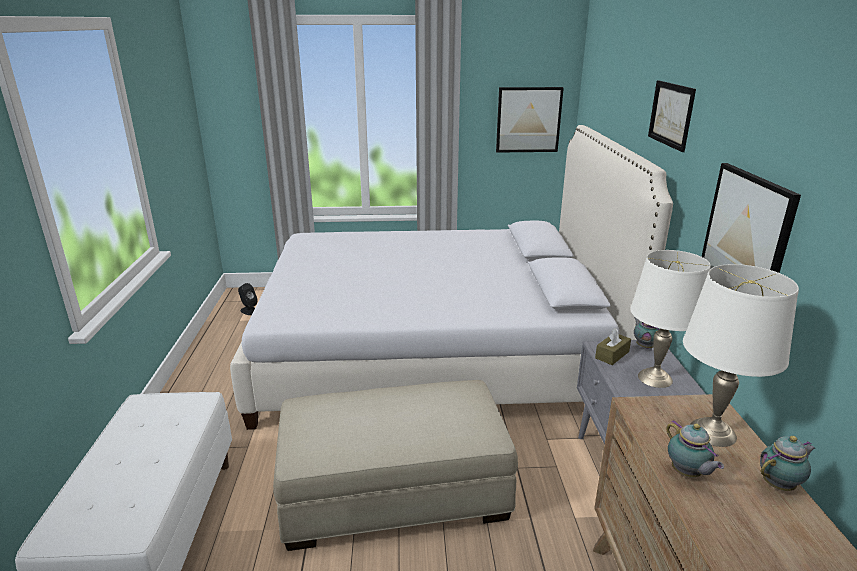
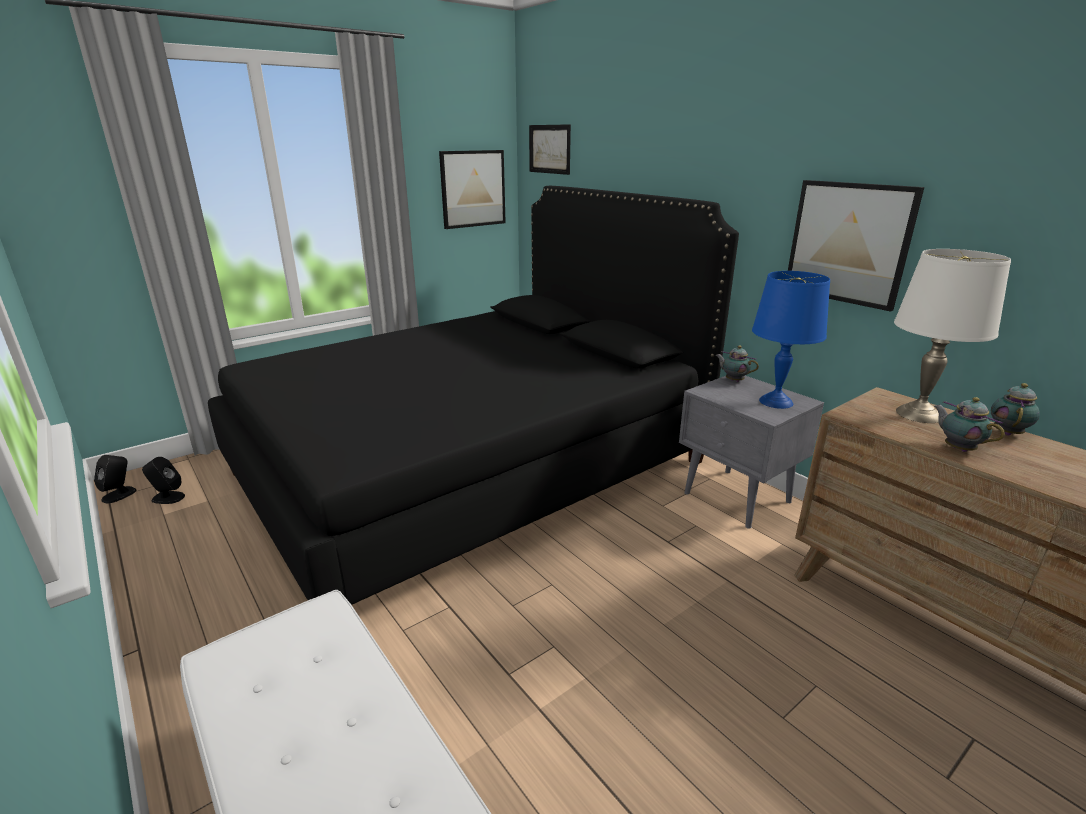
camera: 35 degrees left, 0 degrees up
white bed [230,125,673,430] -> black bed [208,186,739,605]
beige ottoman [273,380,518,551] -> none
brown tissue box [595,328,631,365] -> none
white table lamp [630,250,711,388] -> blue table lamp [752,271,830,409]
picture [648,80,696,152] -> picture moved to [529,124,571,175]
teapot [666,420,724,477] -> teapot turned 150 degrees counterclockwise [934,397,1005,452]
none -> black speaker [94,455,136,503]

